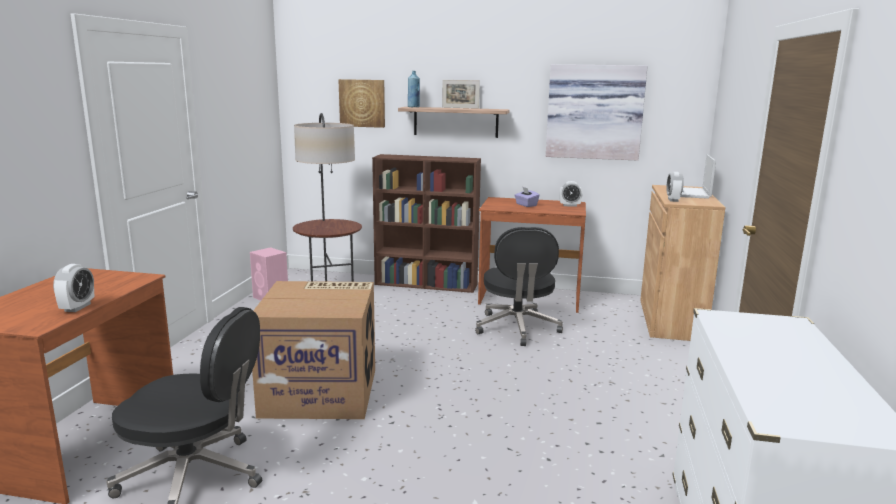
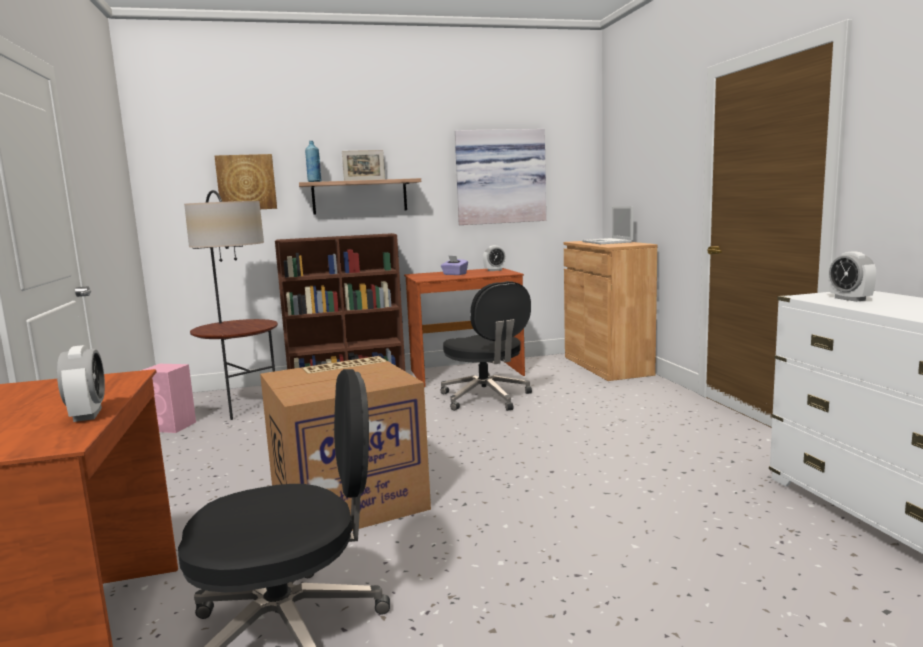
camera: 25 degrees left, 5 degrees down
alarm clock [666,172,684,202] -> alarm clock moved to [828,252,876,302]

